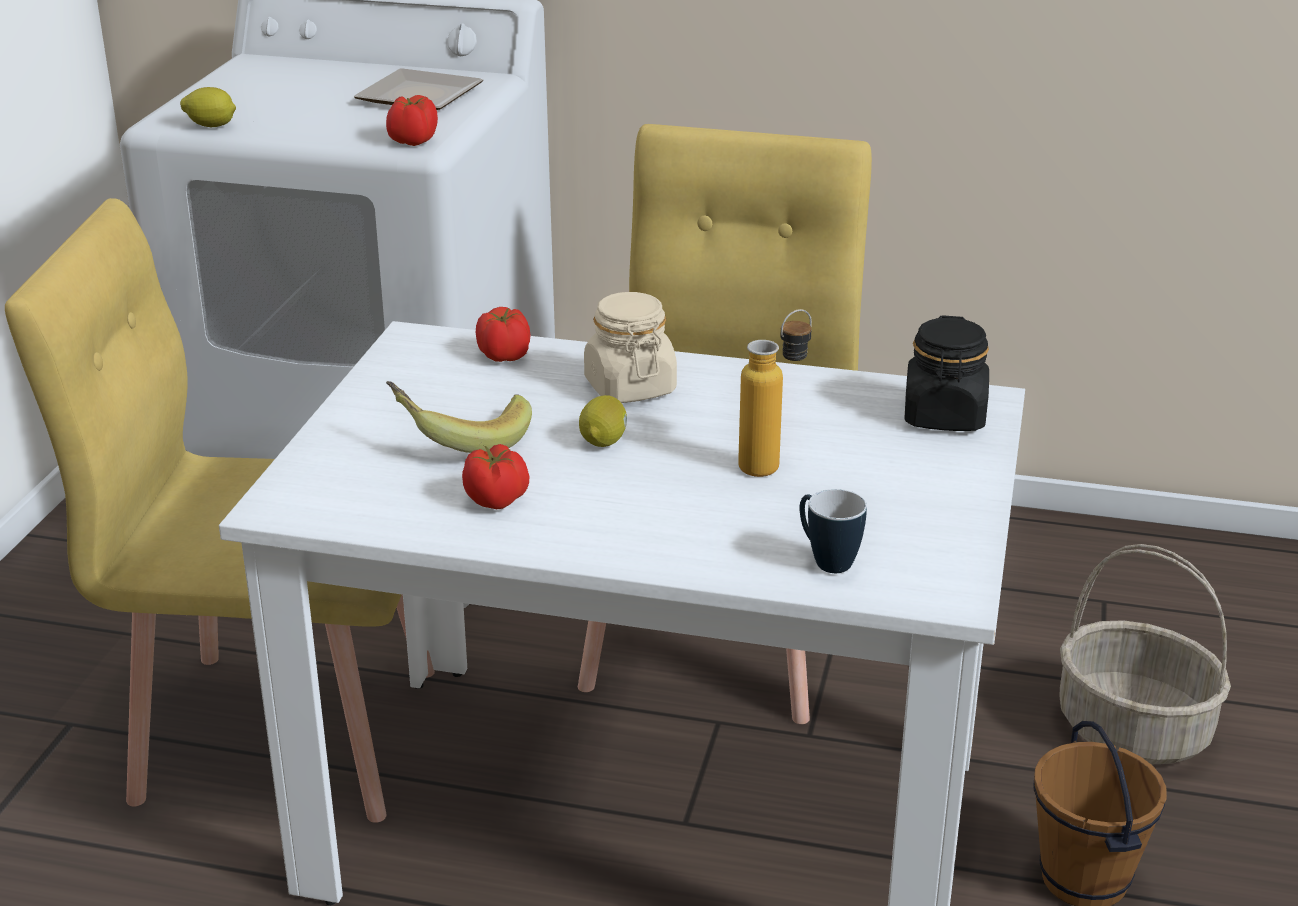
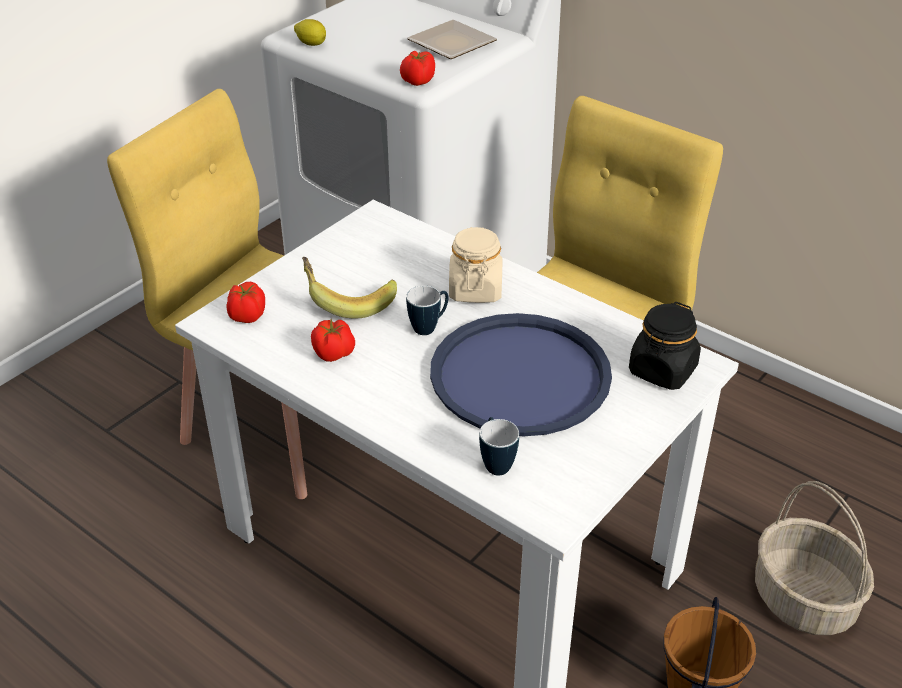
camera: 25 degrees right, 10 degrees up
tomato [476,307,531,362] -> tomato moved to [227,282,265,323]
lemon [579,395,627,447] -> mug [406,286,449,335]
bottle [738,309,812,477] -> blue tray [430,313,612,436]

